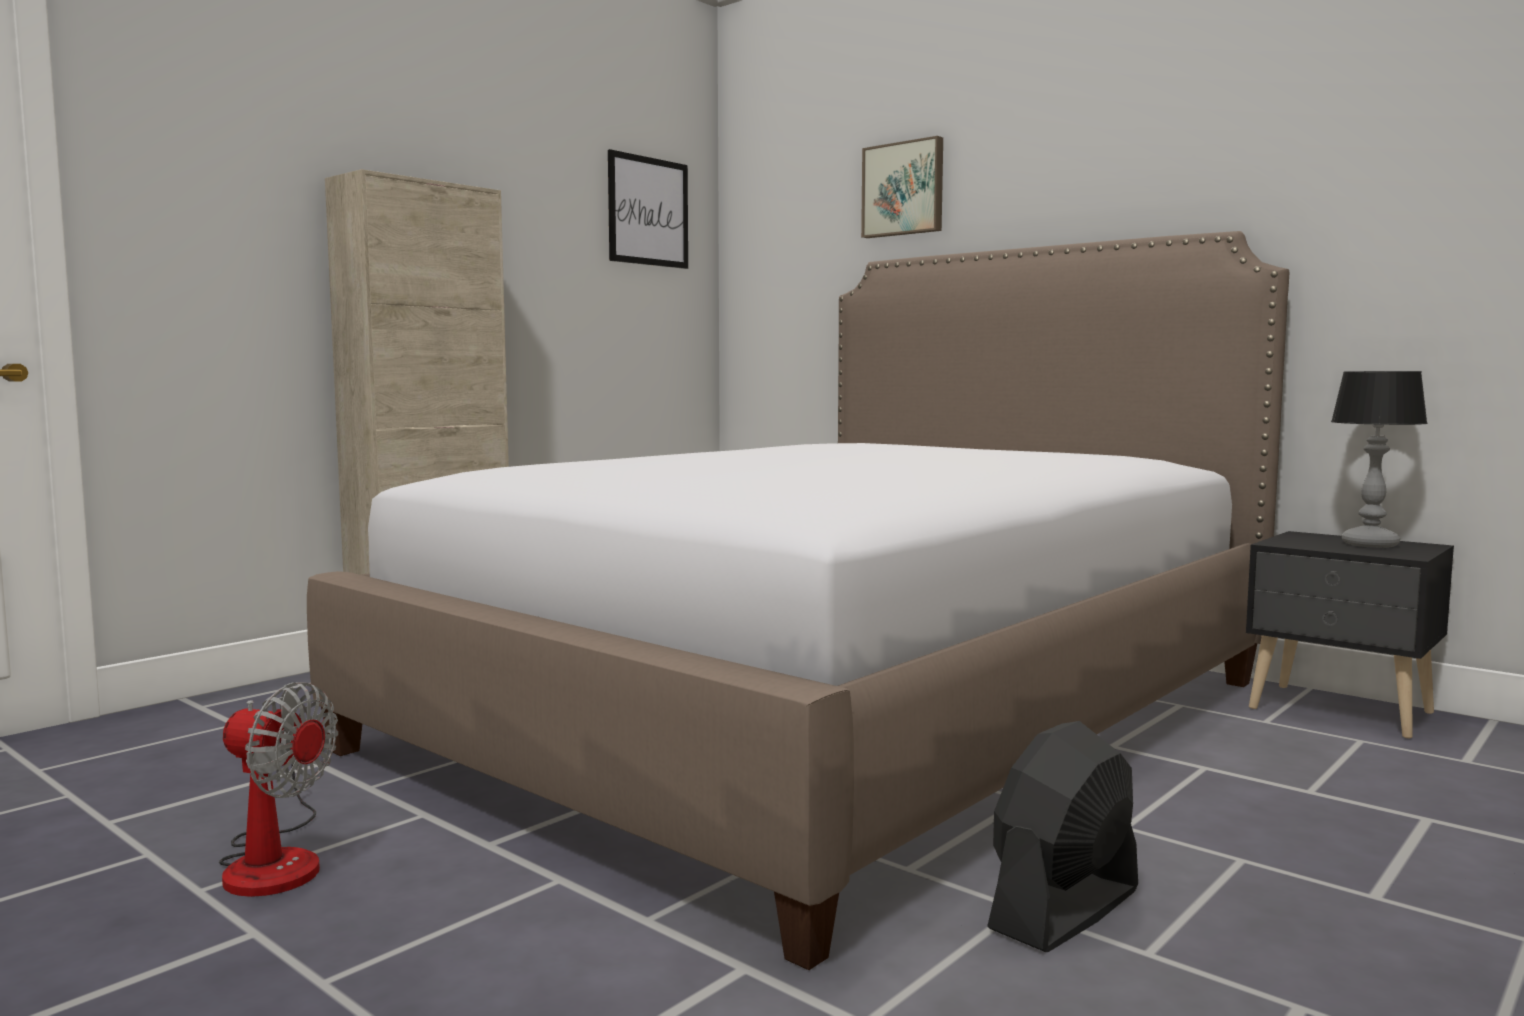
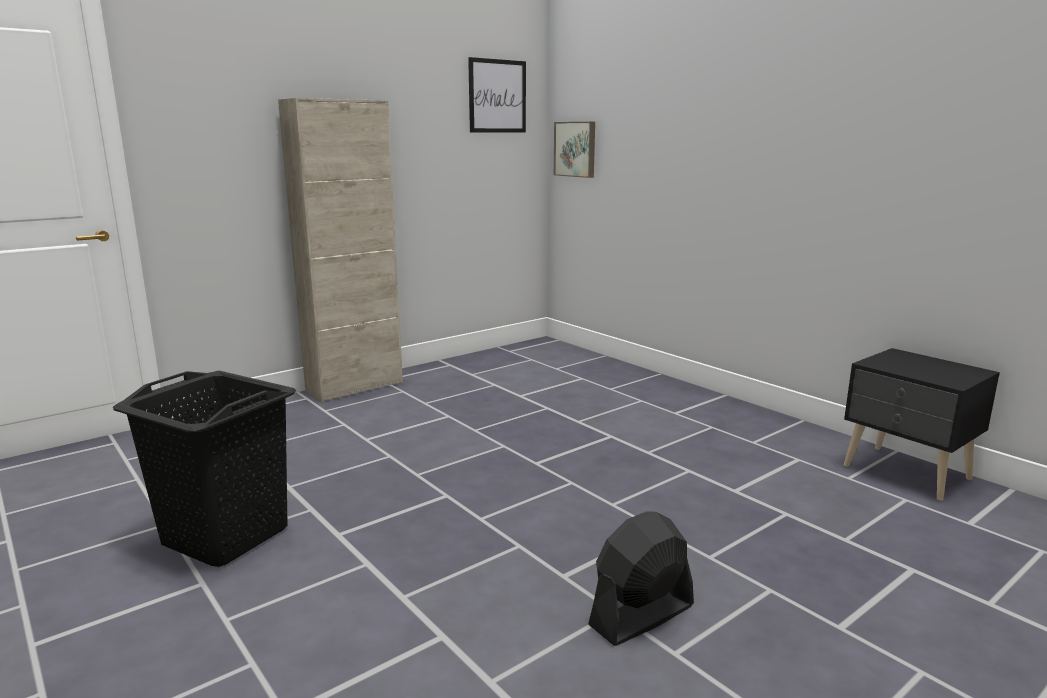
camera: 10 degrees right, 10 degrees up
fan [219,682,338,897] -> black laundry basket [113,371,296,567]
bed [307,231,1289,970] -> none
picture [861,136,943,238] -> picture moved to [554,122,595,178]
table lamp [1331,371,1428,548] -> none

